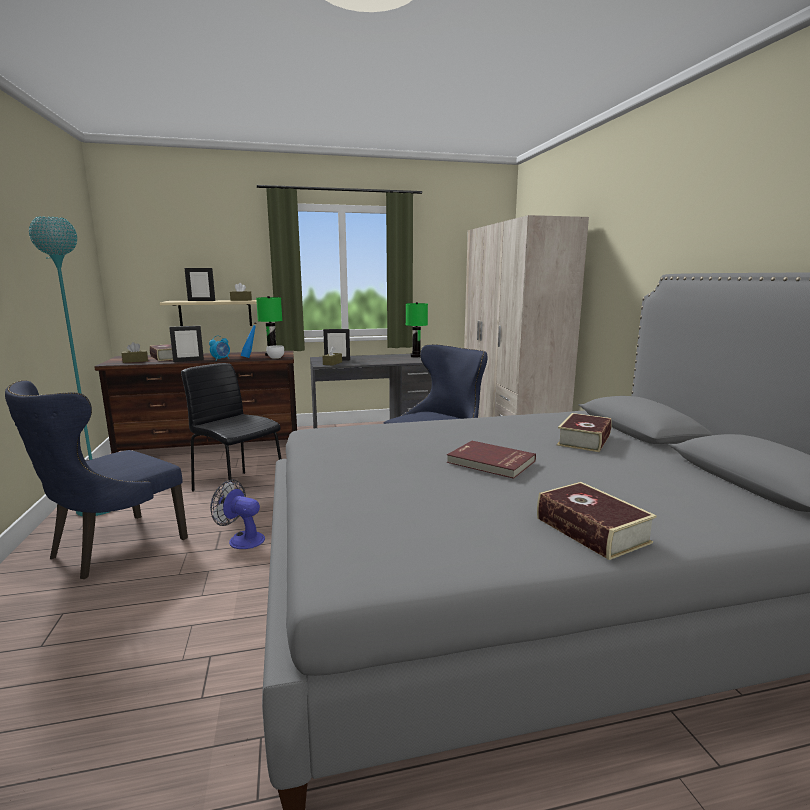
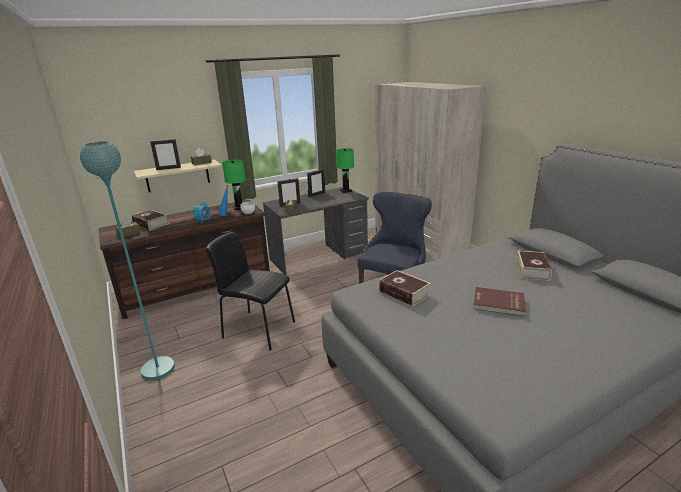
camera: 15 degrees left, 10 degrees up
blue chair [5,380,188,579] -> none
picture frame [169,326,204,362] -> picture frame moved to [307,169,325,197]
fan [210,480,265,549] -> none
book [537,482,657,560] -> book moved to [379,270,431,306]

